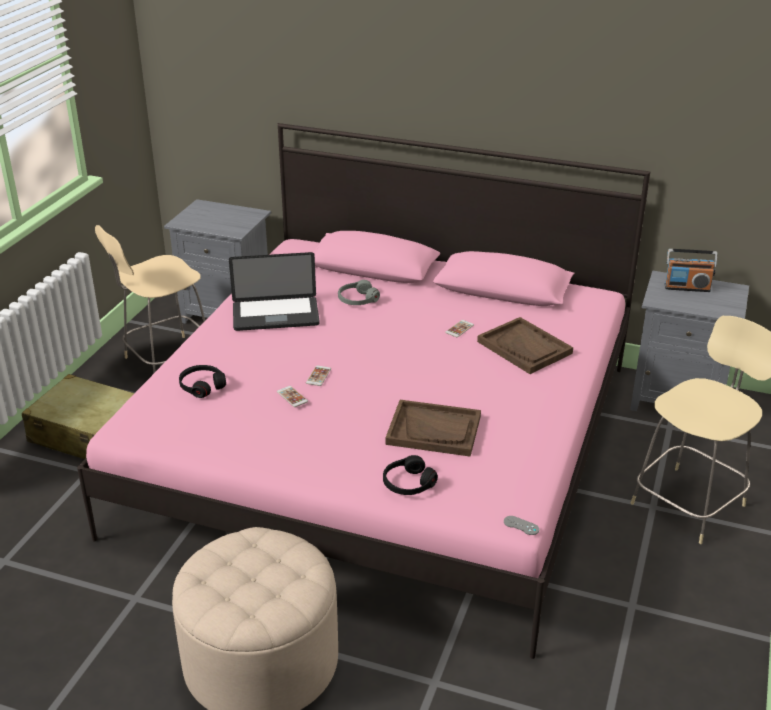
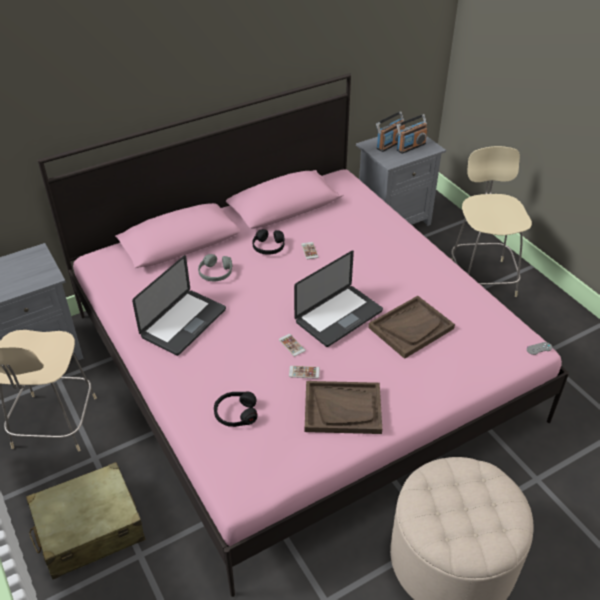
camera: 50 degrees left, 10 degrees up
black headphones [383,455,438,495] -> black headphones moved to [253,229,285,255]
brown tray [477,317,573,374] -> brown tray moved to [305,381,382,434]
none -> laptop [294,251,383,347]
none -> radio [397,114,428,154]

